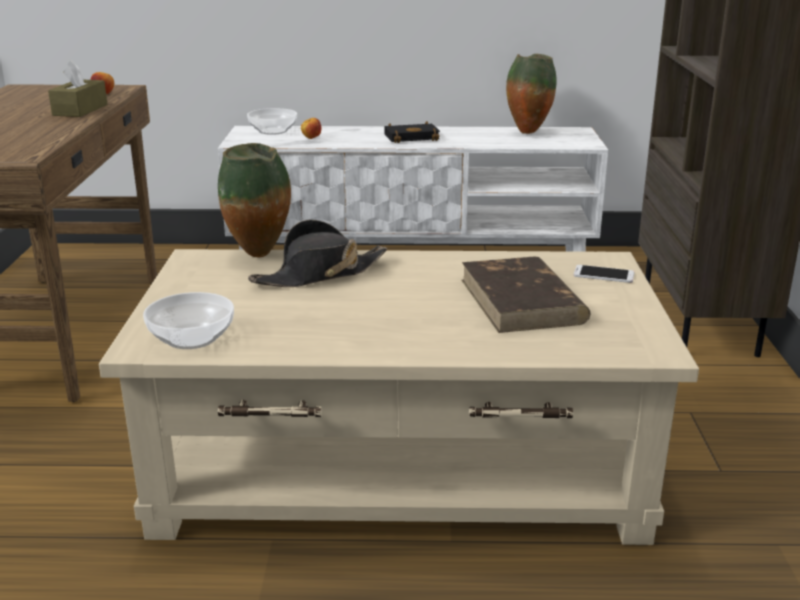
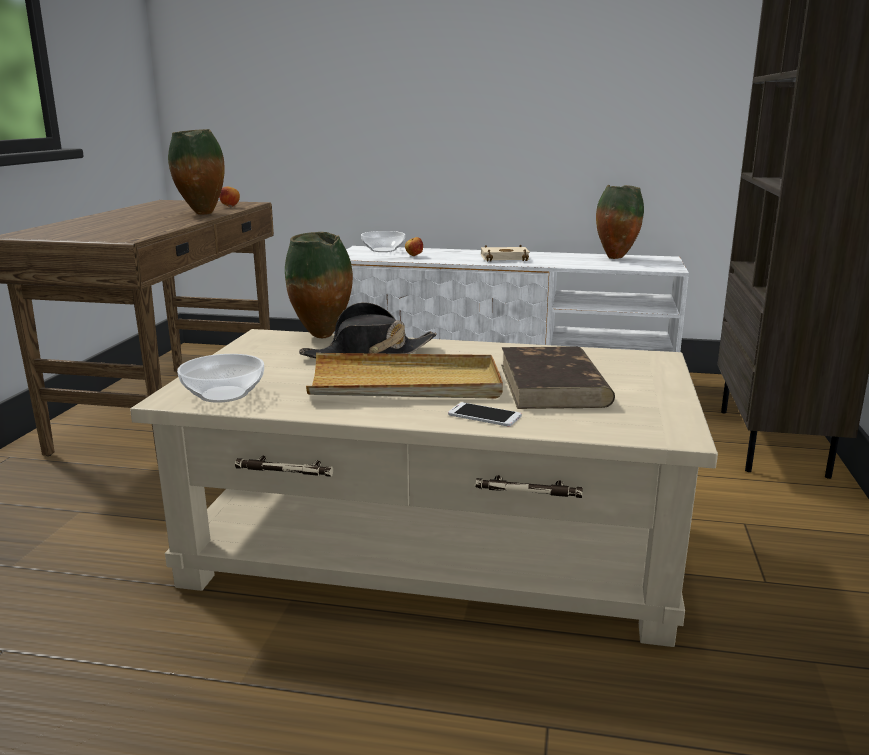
camera: 10 degrees right, 5 degrees down
brown tissue box [48,60,107,117] -> vase [168,129,225,215]
black book [385,121,440,143] -> beige book [481,244,530,261]
phone [574,265,635,283] -> phone moved to [448,402,522,426]
none -> beige tray [306,353,503,399]

